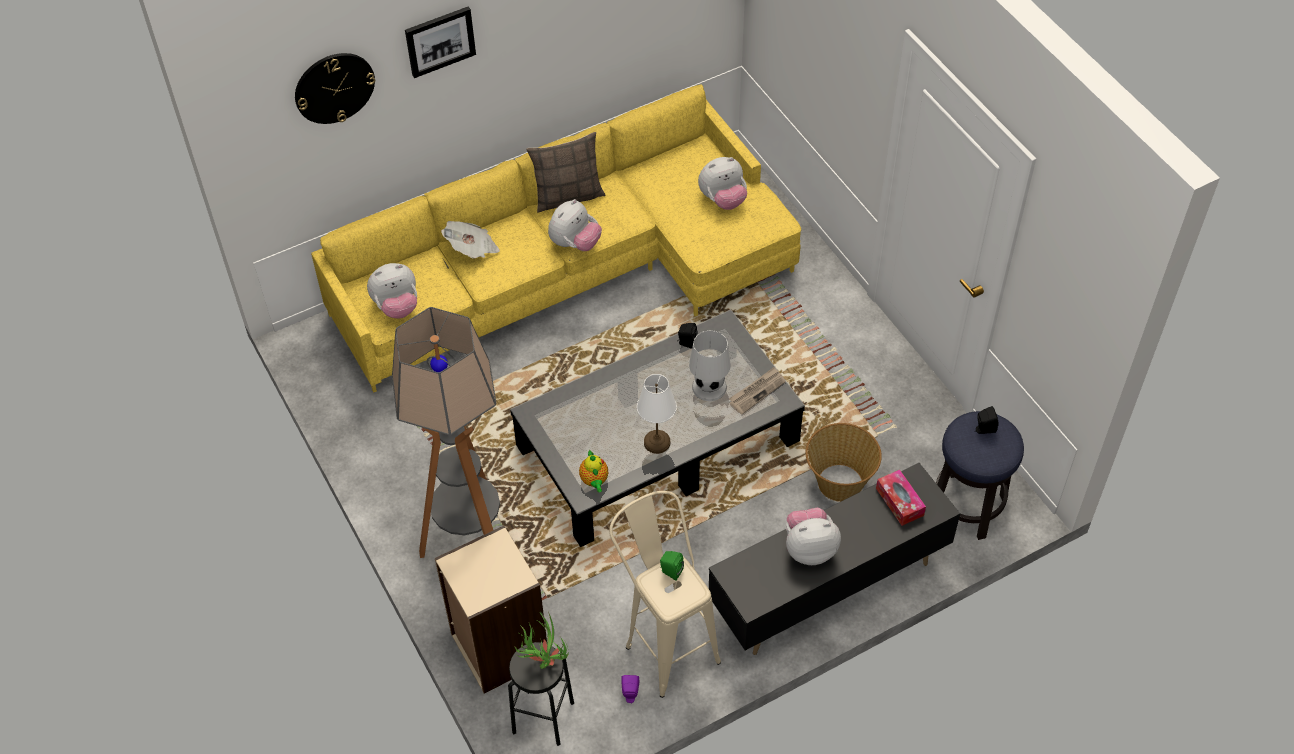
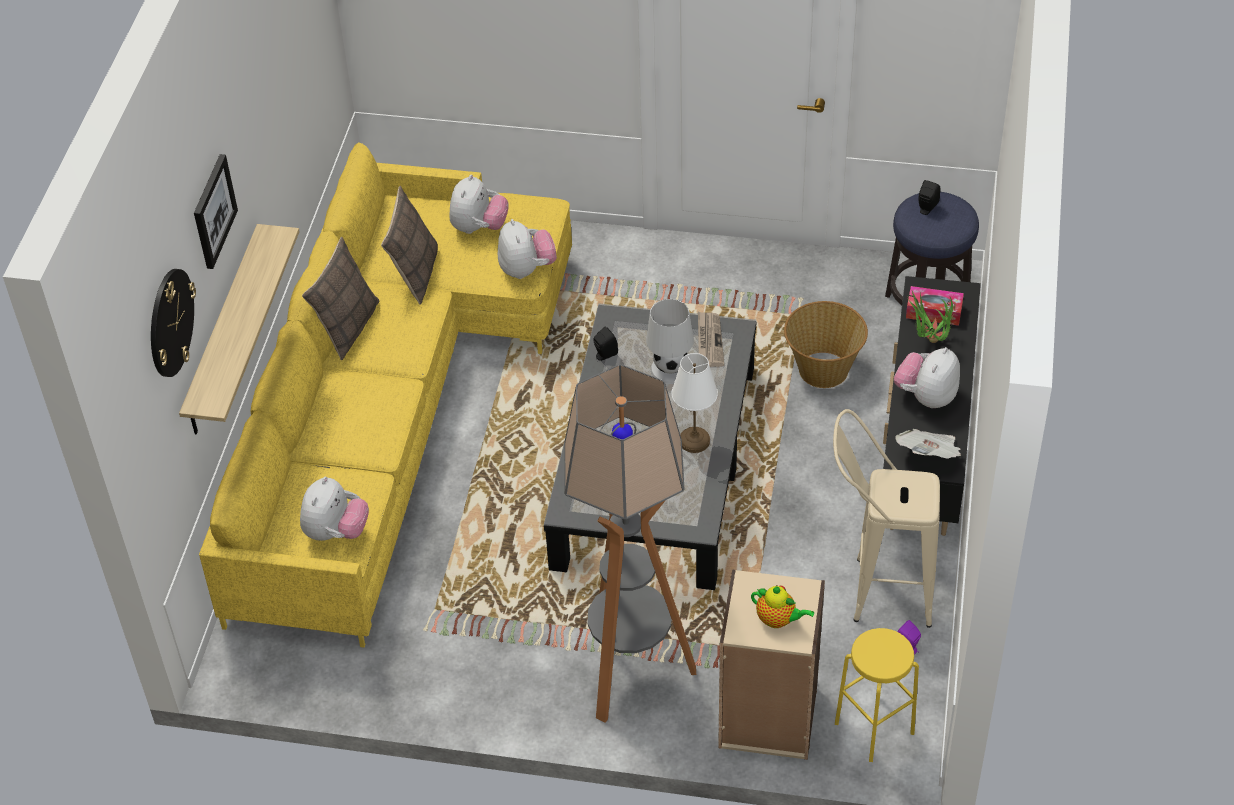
camera: 50 degrees left, 5 degrees down
newspaper [441,221,500,259] -> newspaper moved to [895,429,961,459]
black stool [508,642,574,746] -> yellow stool [835,628,919,762]
potted plant [514,611,568,669] -> potted plant moved to [907,291,955,343]
plush toy [548,199,602,251] -> plush toy moved to [498,219,557,279]
teapot [579,449,608,492] -> teapot moved to [751,585,814,628]
green speaker [660,551,684,581] -> none
none -> shelf [179,224,300,435]
none -> pillow [381,186,438,305]

